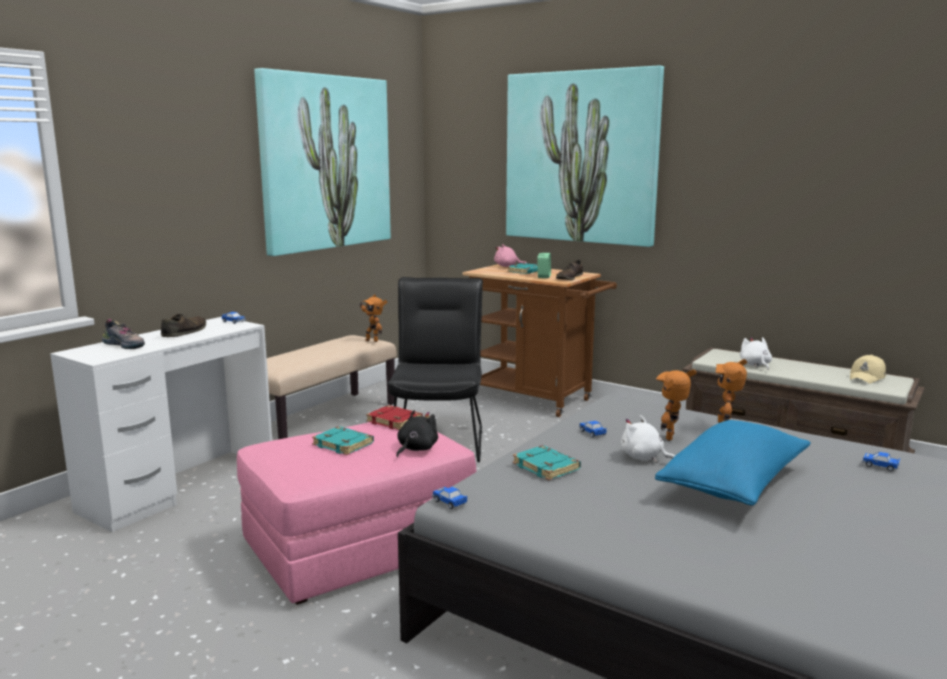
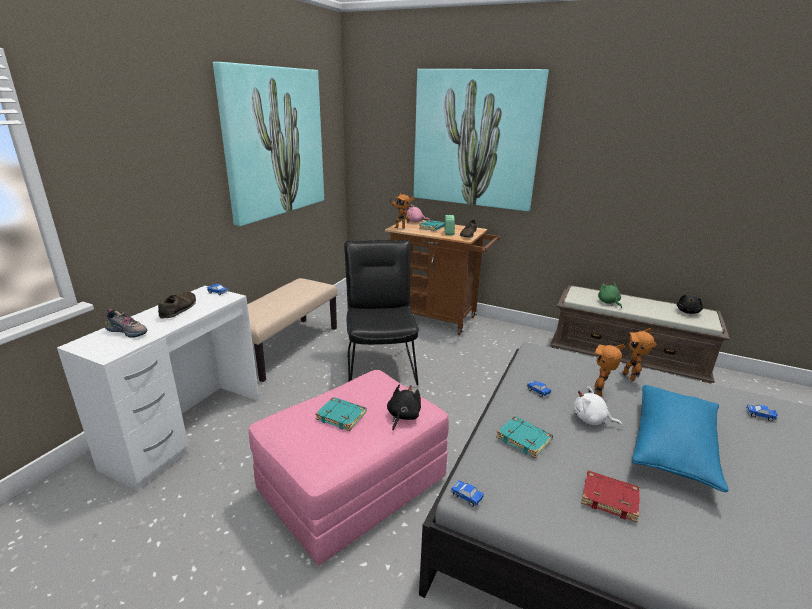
camera: 10 degrees left, 10 degrees up
toy robot [359,294,388,342] -> toy robot moved to [389,192,414,229]
red book [366,405,423,430] -> red book moved to [581,471,640,522]
white plush toy [740,337,772,370] -> green plush toy [598,282,622,308]
beige cap [850,355,886,384] -> black plush toy [677,295,703,314]

